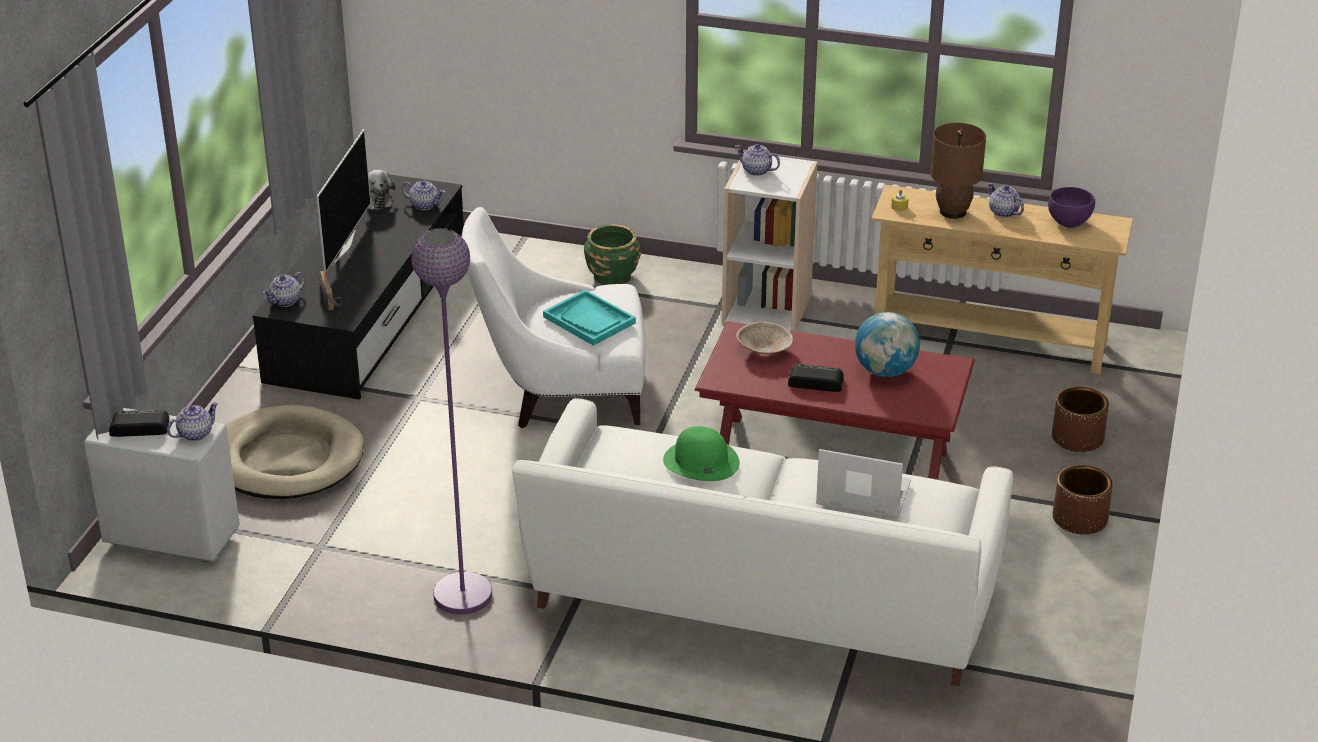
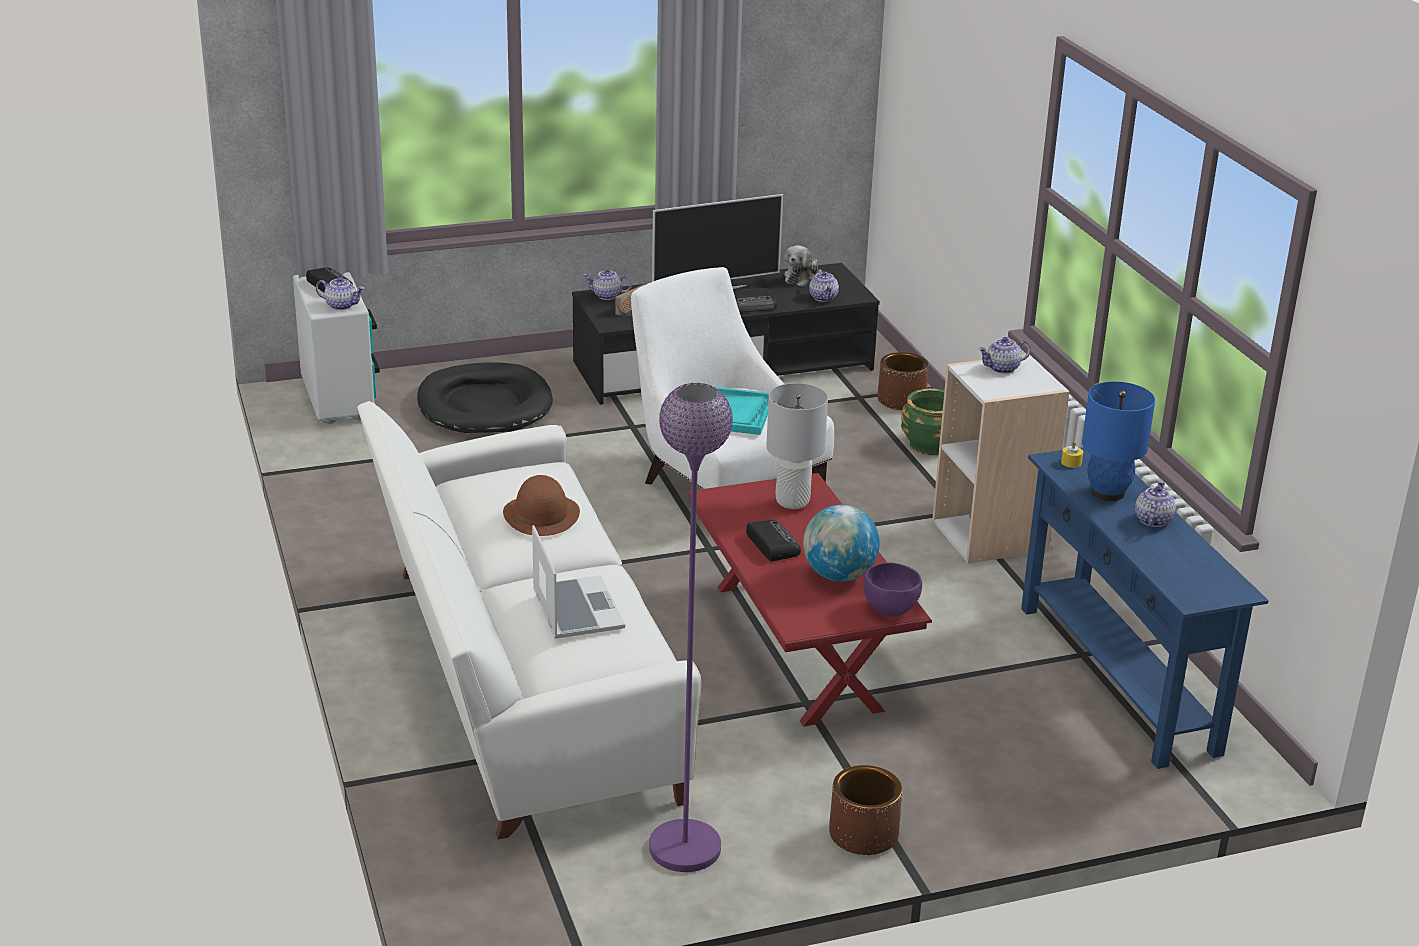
camera: 55 degrees right, 5 degrees down
beige dog bed [226,405,364,499] -> black dog bed [417,363,553,433]
purple floor lamp [411,228,492,615] -> purple floor lamp moved to [649,383,733,872]
green hat [663,426,740,481] -> brown hat [503,475,580,536]
teapot [735,144,780,176] -> teapot turned 105 degrees counterclockwise [979,337,1031,374]
beige bowl [736,321,793,354] -> grey table lamp [766,383,828,509]
beige console table [872,185,1133,374] -> blue console table [1021,447,1269,769]
brown table lamp [930,123,986,219] -> blue table lamp [1082,382,1155,501]
purple bowl [1048,187,1095,228] -> purple bowl moved to [863,562,922,617]
brown planter [1052,387,1109,452] -> brown planter moved to [877,352,929,410]
none -> radio [733,288,777,312]

